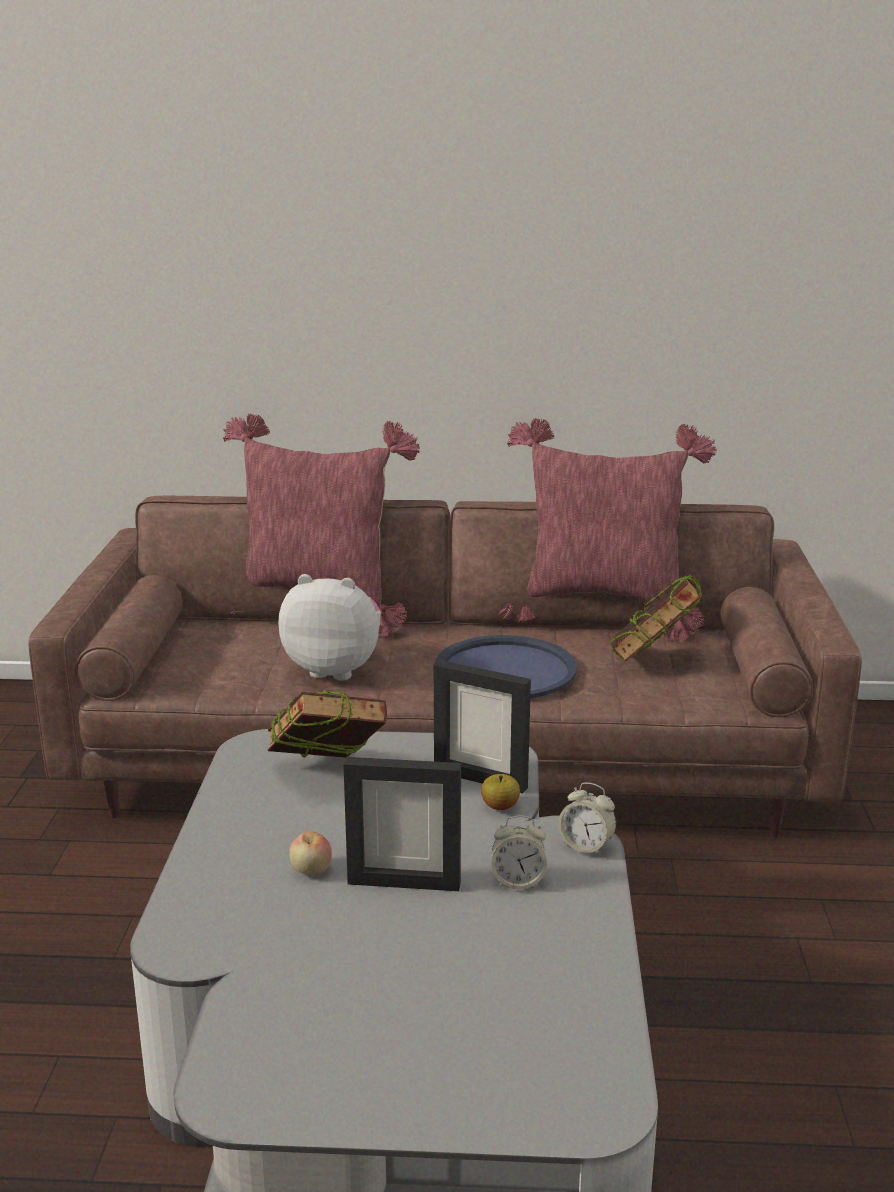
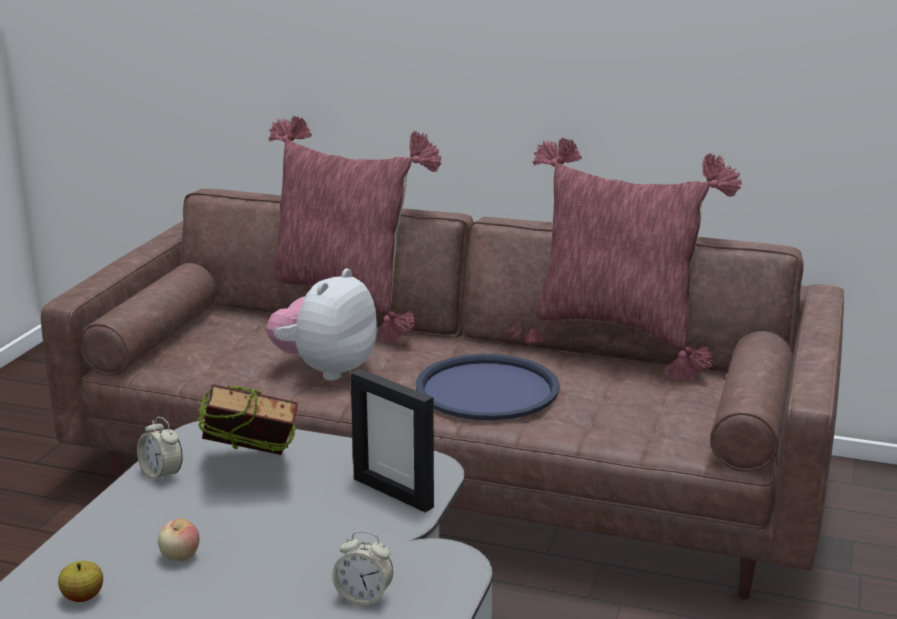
camera: 15 degrees right, 0 degrees up
plush toy [278,574,381,681] -> plush toy turned 90 degrees counterclockwise [266,269,377,381]
picture frame [343,757,461,891] -> none
apple [481,774,520,810] -> apple moved to [58,561,103,602]
alarm clock [558,783,616,856] -> alarm clock moved to [137,417,183,484]
book [611,575,702,662] -> none

